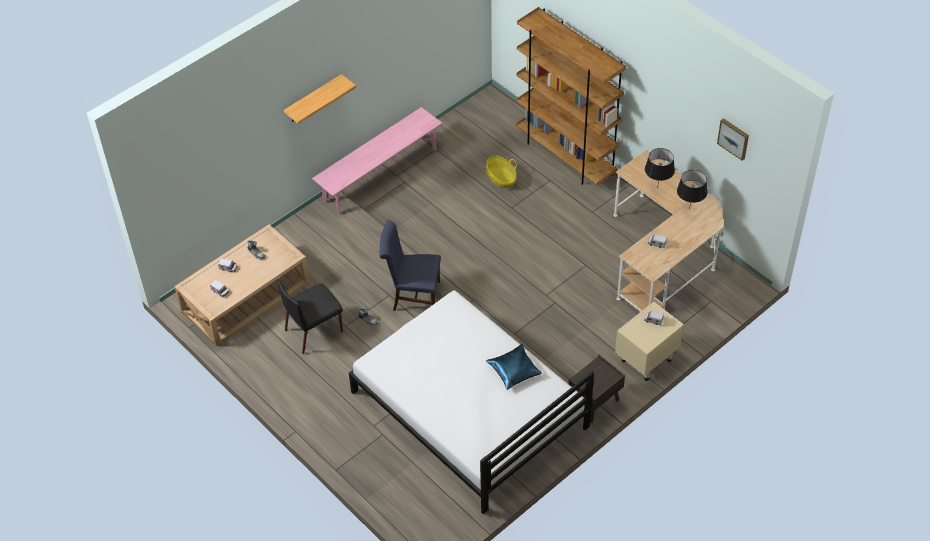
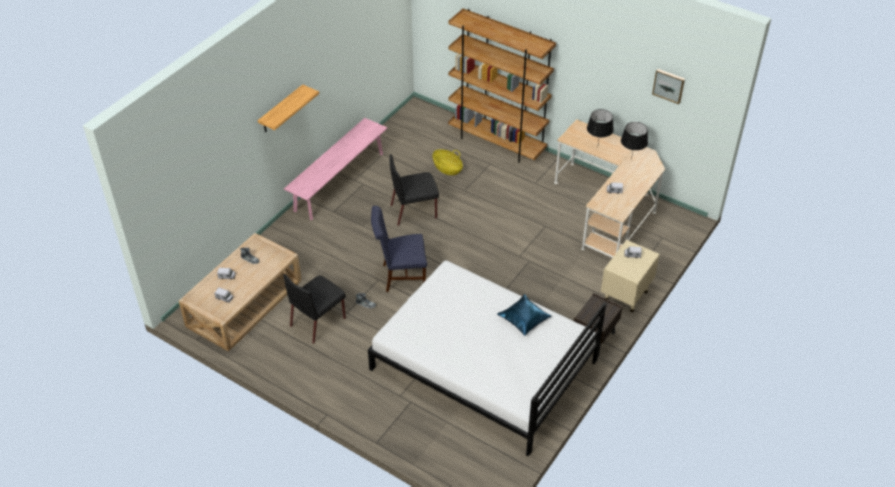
camera: 15 degrees left, 5 degrees down
none -> black chair [390,154,439,226]

